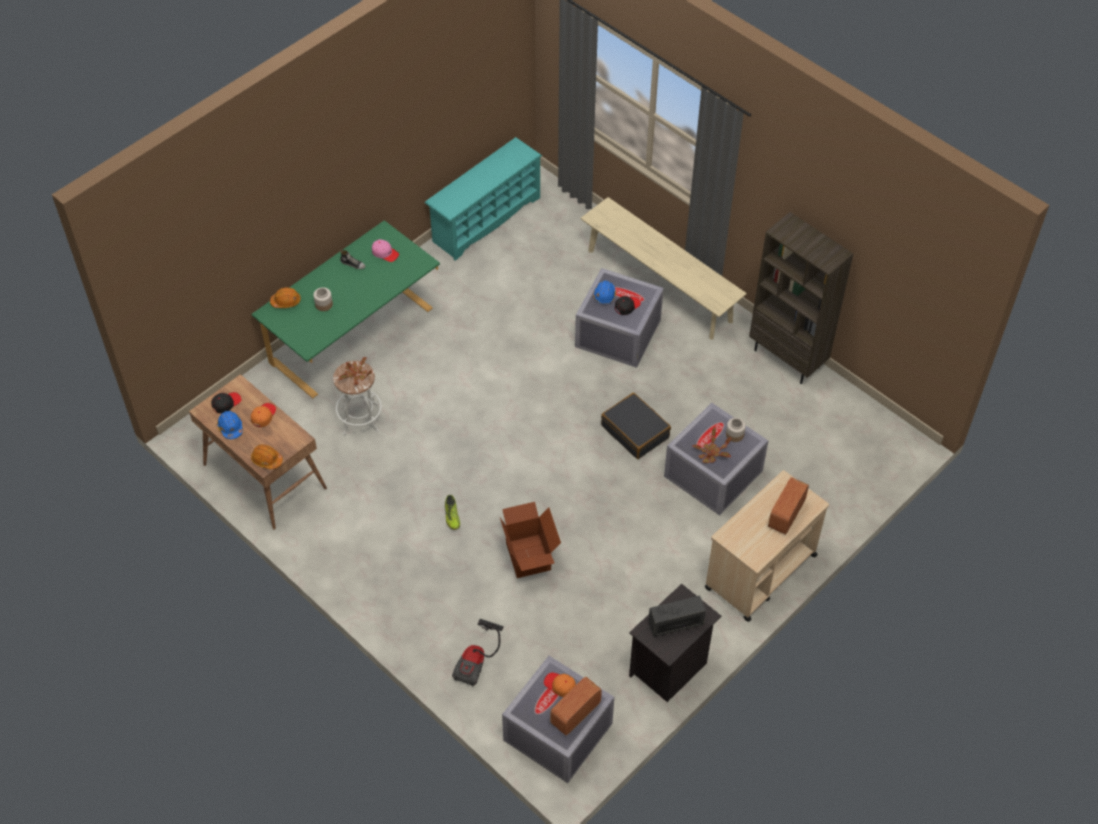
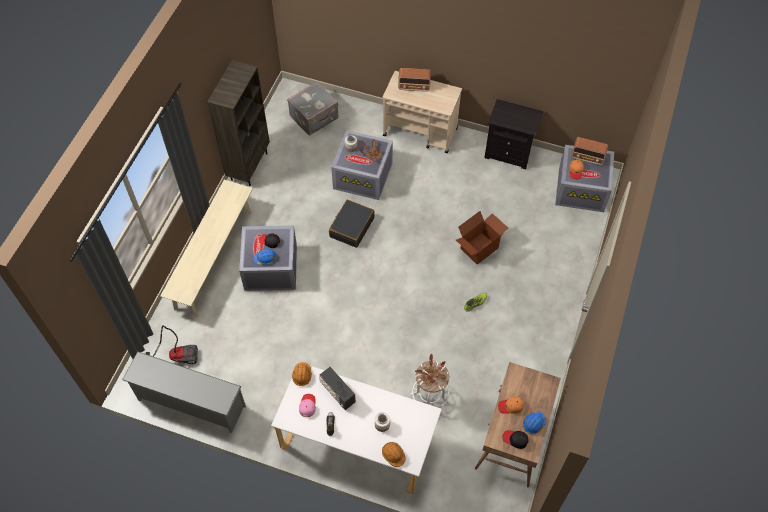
camera: 115 degrees left, 5 degrees up
green desk [251,220,440,398] -> white desk [271,362,442,494]
orange hard hat [251,444,283,469] -> orange hard hat moved to [292,362,312,386]
turquoise shoe rack [425,137,542,261] -> grey shoe rack [122,351,246,433]
vacuum cleaner [452,619,504,687] -> vacuum cleaner moved to [146,325,198,364]
radio [648,596,706,637] -> radio moved to [319,367,356,410]
none -> grey suitcase [287,82,339,136]

